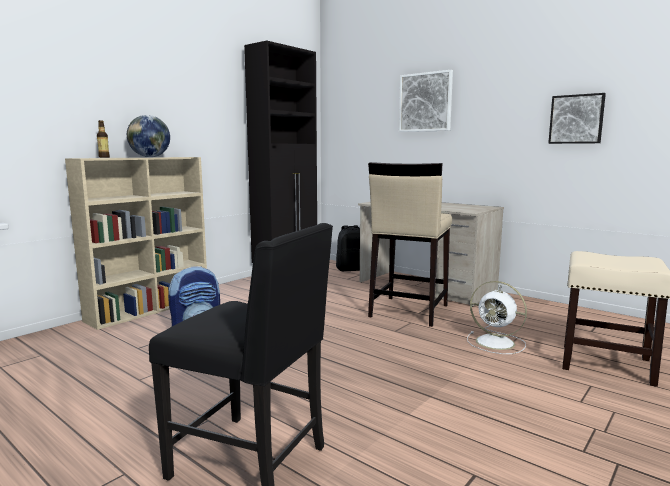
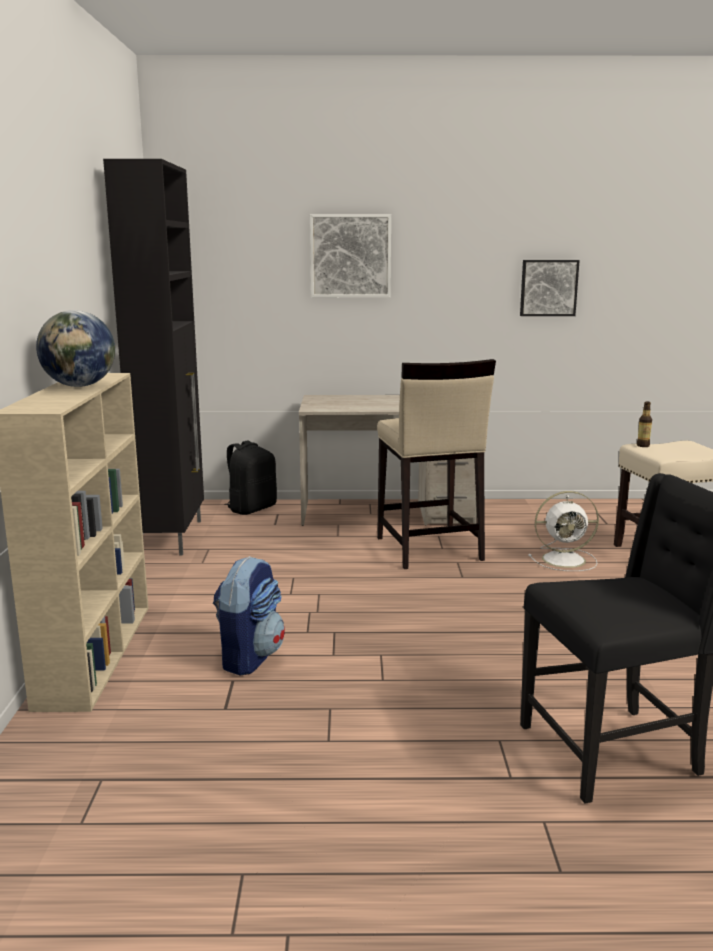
camera: 40 degrees left, 5 degrees up
bottle [97,120,110,158] -> bottle moved to [637,401,652,447]

